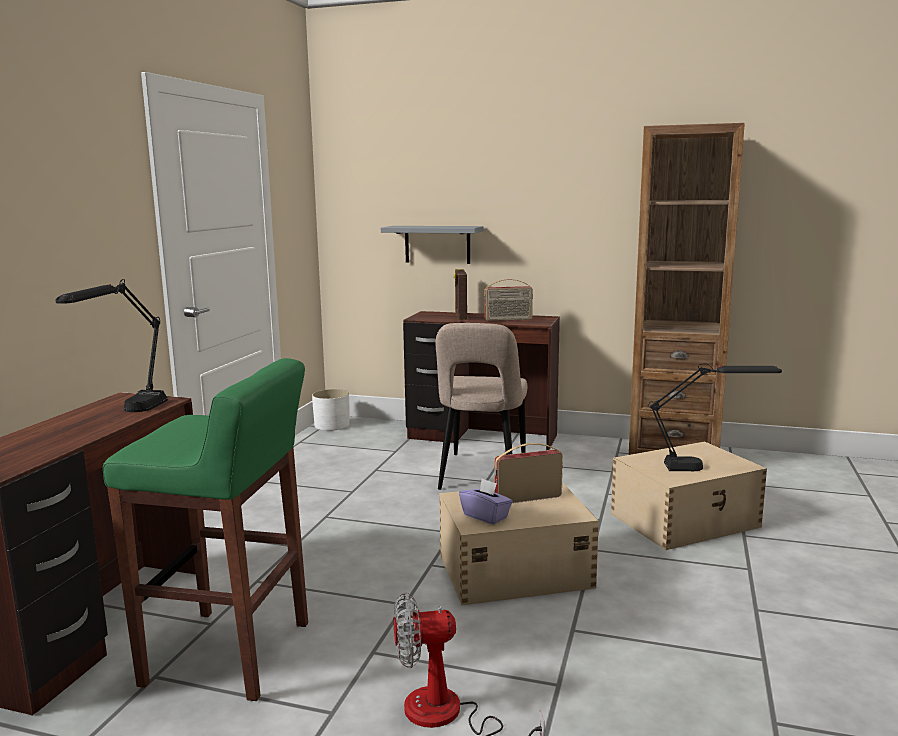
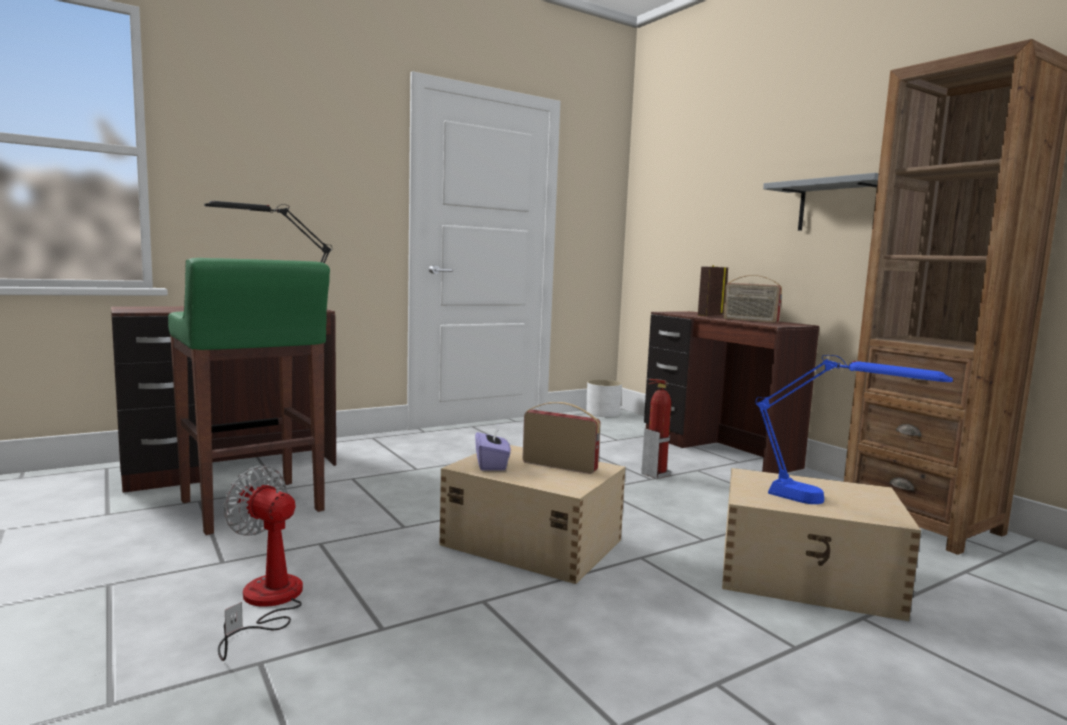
camera: 40 degrees right, 5 degrees down
grey shelf [381,226,484,264] -> grey shelf moved to [763,173,879,231]
beige chair [435,323,527,490] -> fire extinguisher [641,379,671,479]
black table lamp [649,364,782,471] -> blue table lamp [755,355,953,504]

